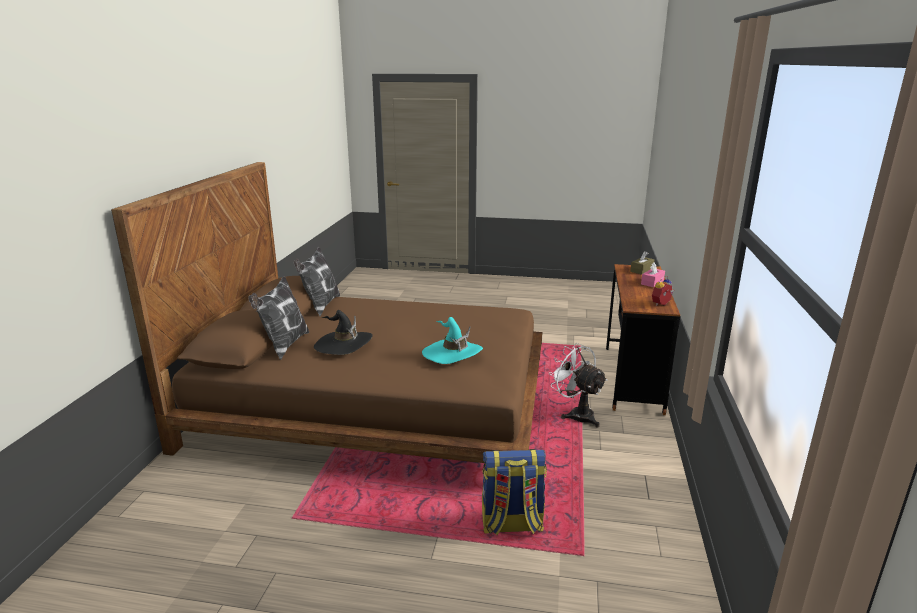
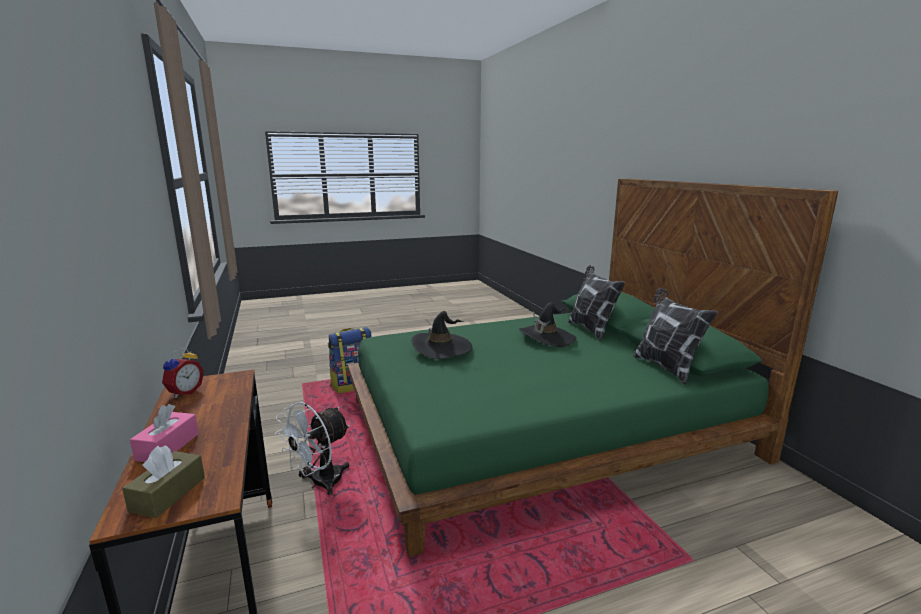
camera: 150 degrees right, 5 degrees down
brown bed [111,162,542,463] -> green bed [348,178,838,557]
turquoise hat [422,317,483,364] -> black hat [411,311,473,359]
white fan [549,343,608,428] -> white fan turned 105 degrees clockwise [275,402,350,495]

